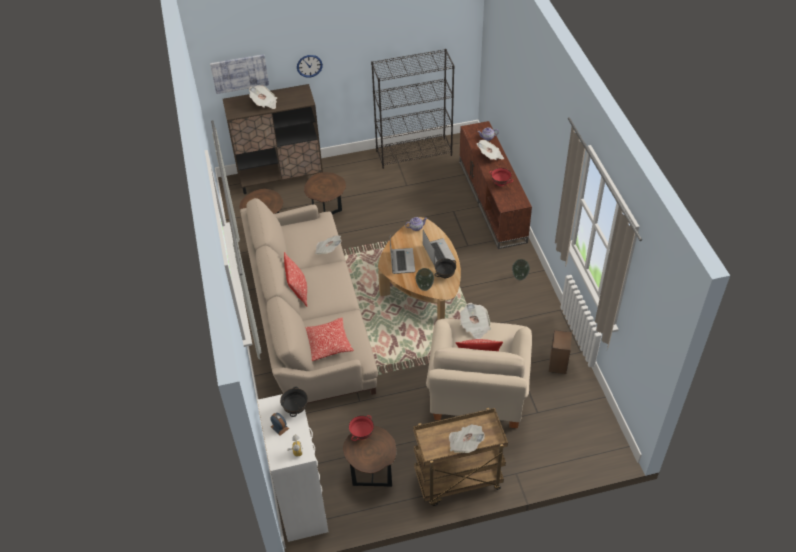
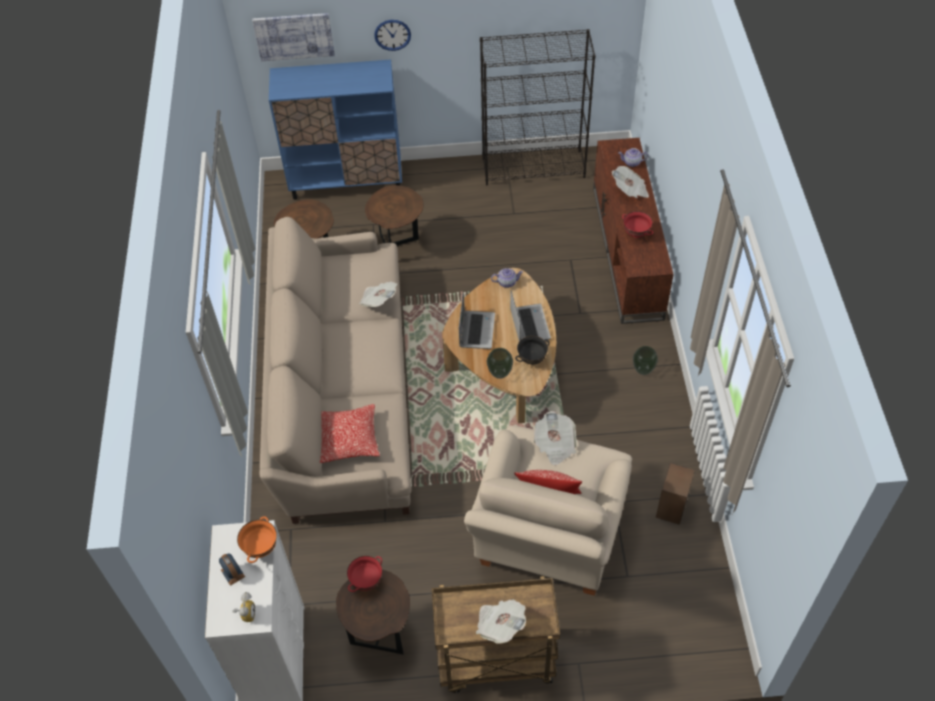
camera: 10 degrees right, 5 degrees up
brown cabinet [223,84,323,194] -> blue cabinet [269,60,402,200]
newspaper [249,85,277,109] -> none
black bowl [280,386,308,417] -> orange bowl [237,516,277,563]
pillow [284,252,307,307] -> none

